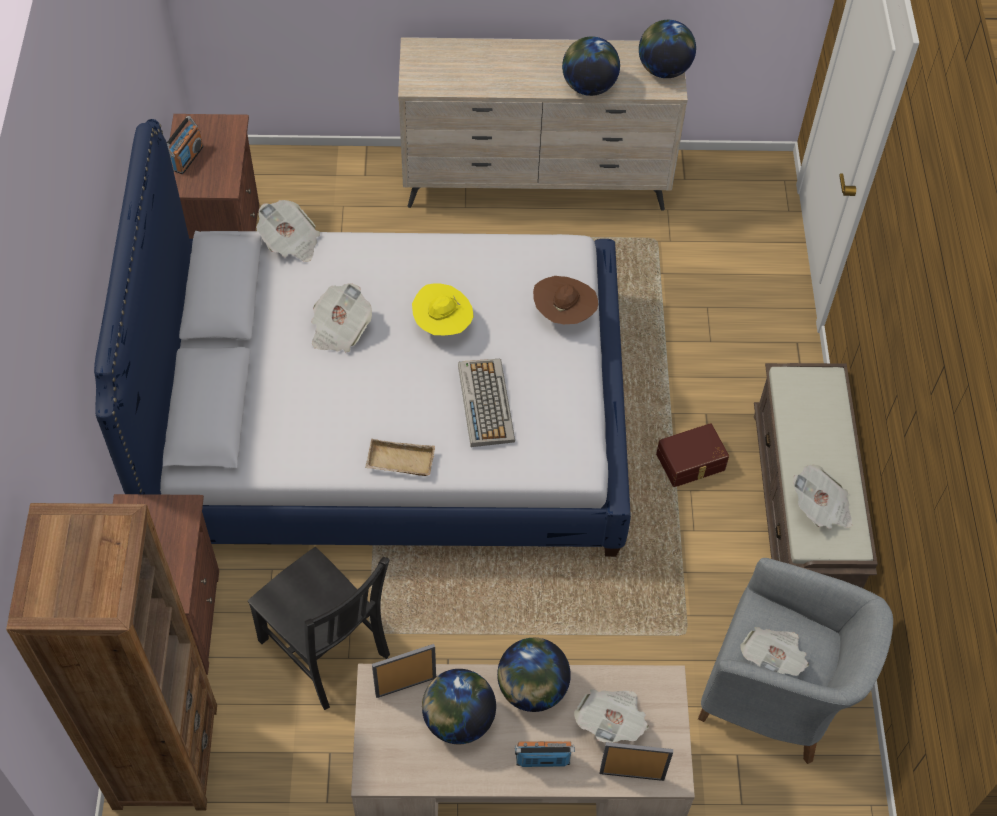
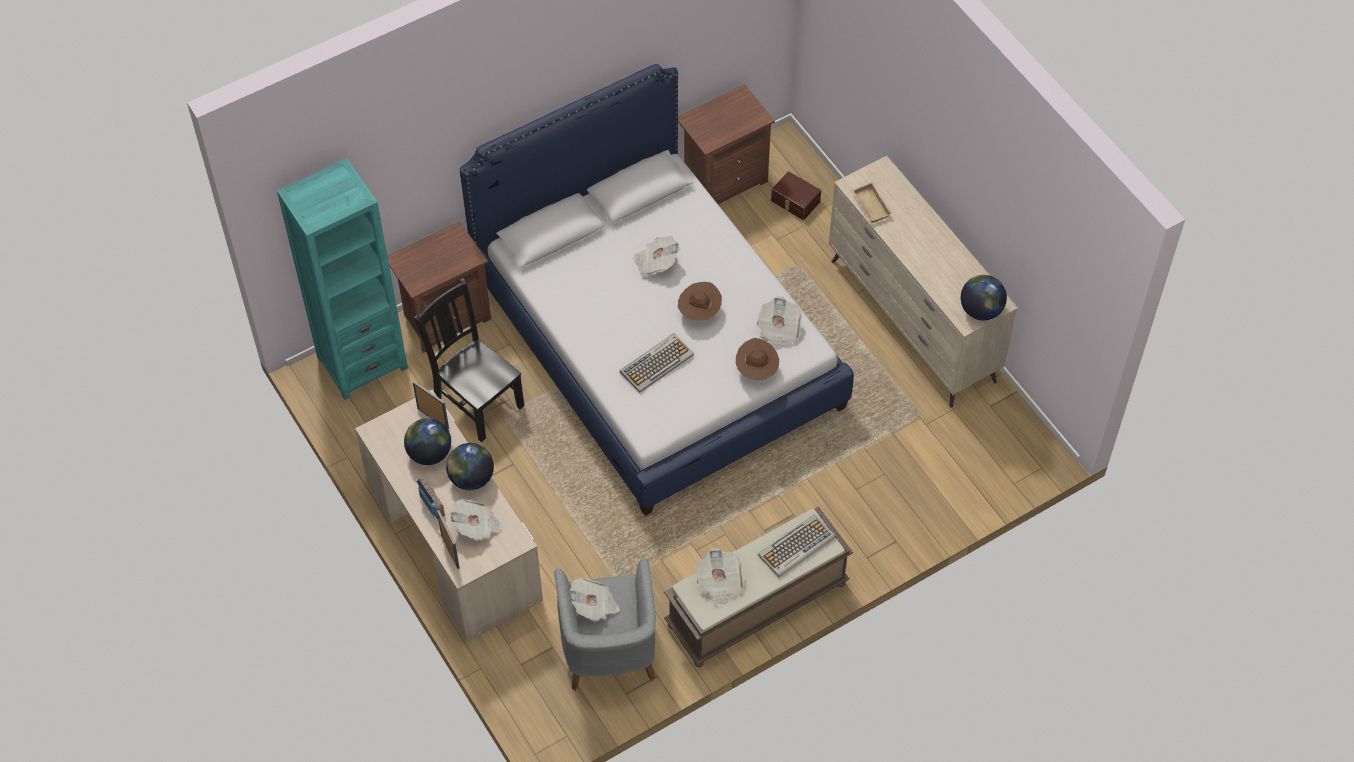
camera: 60 degrees right, 0 degrees up
brown bookcase [6,503,217,810] -> turquoise bookcase [277,158,408,400]
radio [167,116,204,174] -> none
black chair [248,547,390,710] -> black chair turned 120 degrees clockwise [414,278,524,442]
newspaper [256,200,320,262] -> newspaper moved to [757,296,802,350]
beige tray [365,439,435,476] -> beige tray moved to [851,183,892,223]
yellow hat [412,283,474,335] -> brown hat [678,282,722,321]
globe [562,36,620,96] -> none
brown storage box [656,423,729,487] -> brown storage box moved to [771,171,821,220]
none -> keyboard [758,514,835,578]

